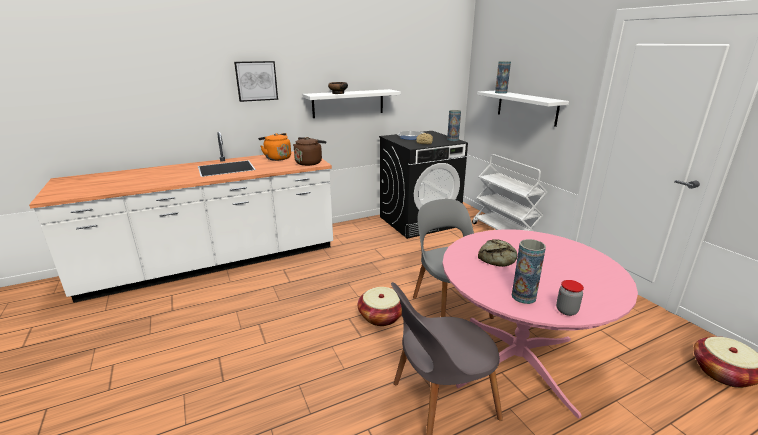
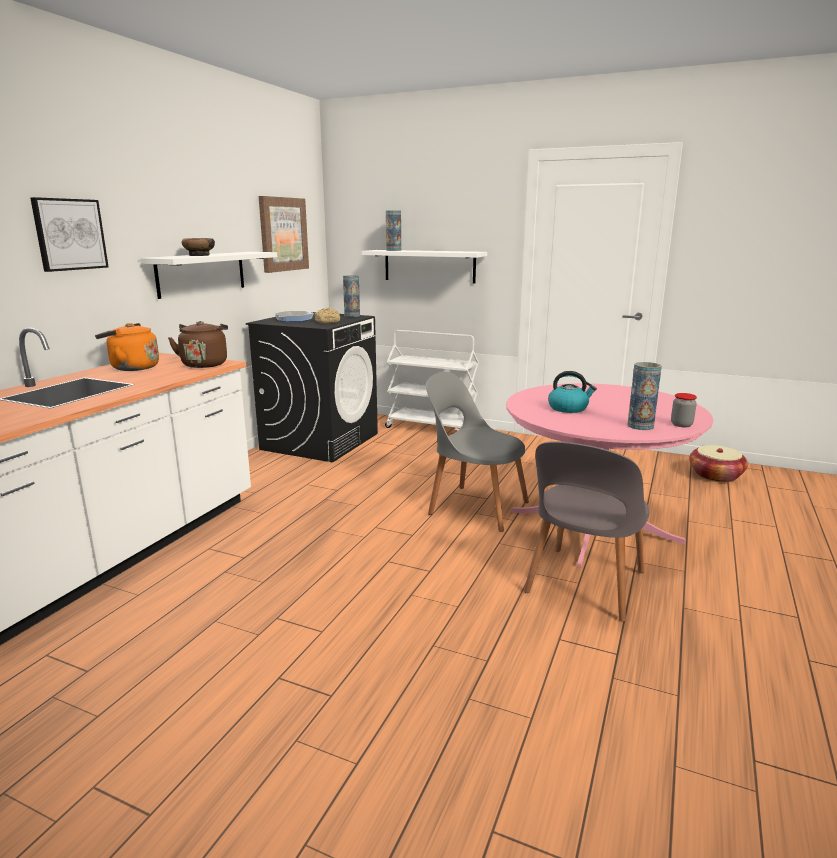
camera: 40 degrees left, 5 degrees down
basket [358,287,402,326] -> none
bread [478,239,517,267] -> kettle [548,371,597,413]
none -> picture [259,196,309,273]

